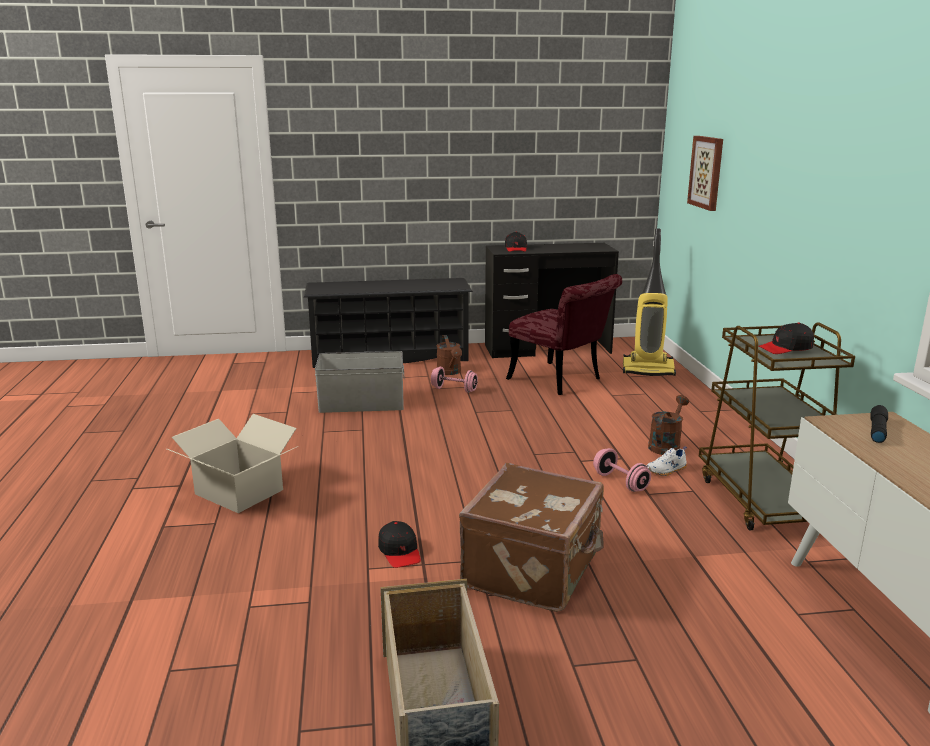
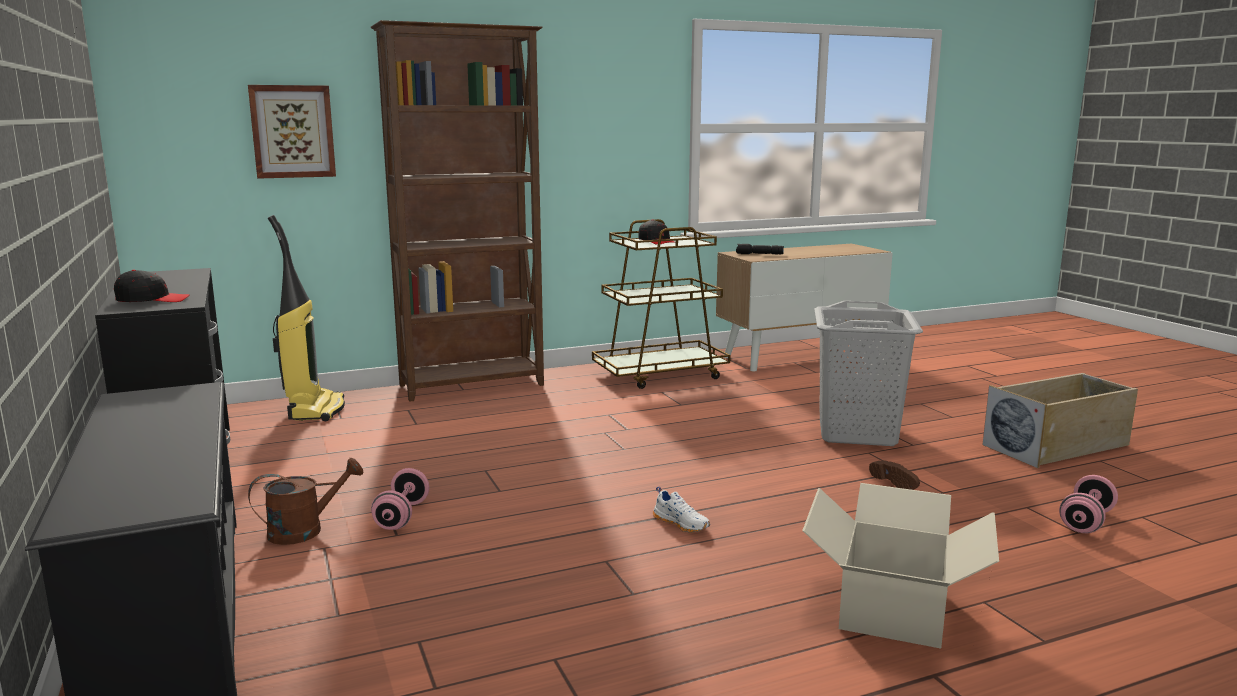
camera: 105 degrees left, 5 degrees down
grey storage box [315,351,404,413] -> none
black cap [378,521,421,568] -> brown shoe [869,461,920,490]
brown suitcase [459,463,604,612] -> grey laundry basket [814,301,923,446]
red chair [506,274,622,395] -> none
pink dumbbell [593,448,651,492] -> pink dumbbell moved to [1059,475,1118,533]
white shoe [647,446,687,476] -> white shoe moved to [653,487,710,533]
brown watering can [648,395,689,455] -> none
none -> brown bookcase [370,20,544,402]

